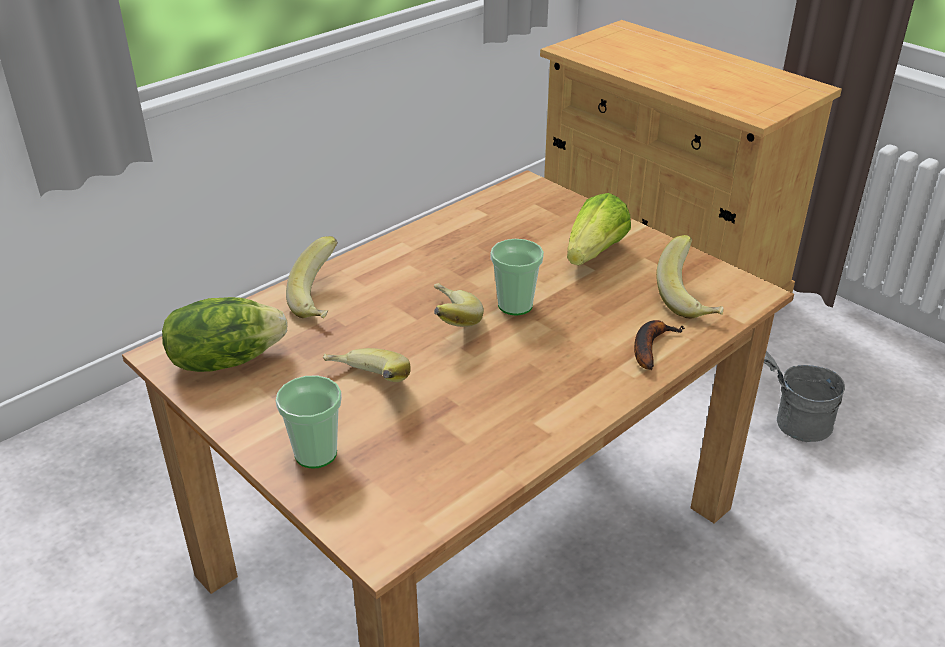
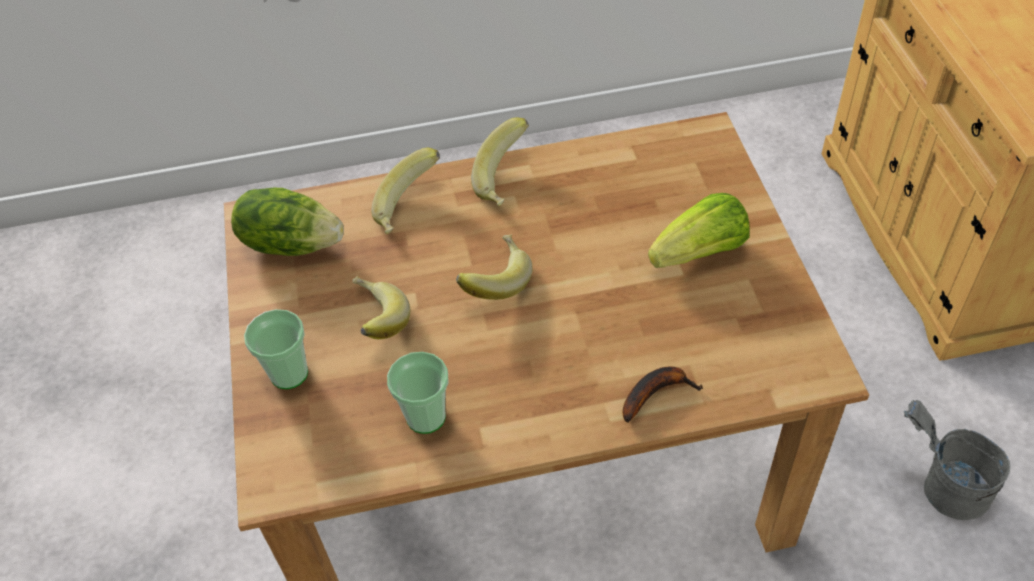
camera: 35 degrees right, 15 degrees up
cup [491,239,544,316] -> cup moved to [387,352,449,434]
banana [656,235,724,318] -> banana moved to [471,117,529,206]

